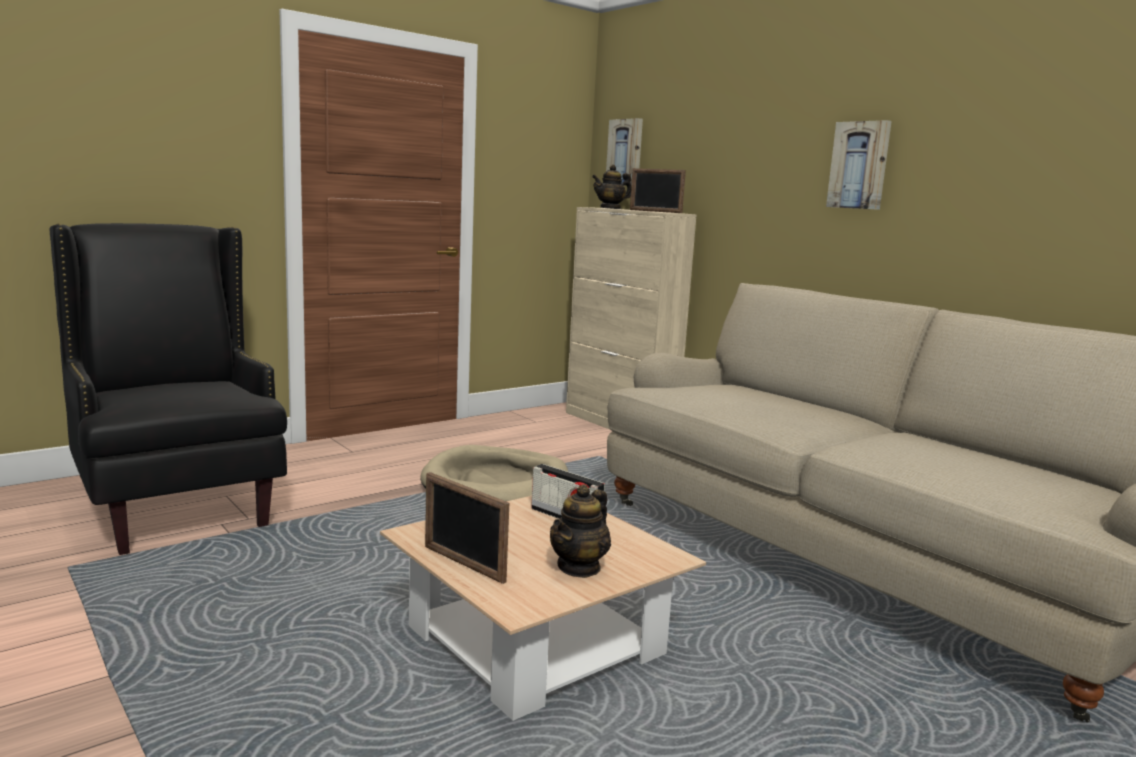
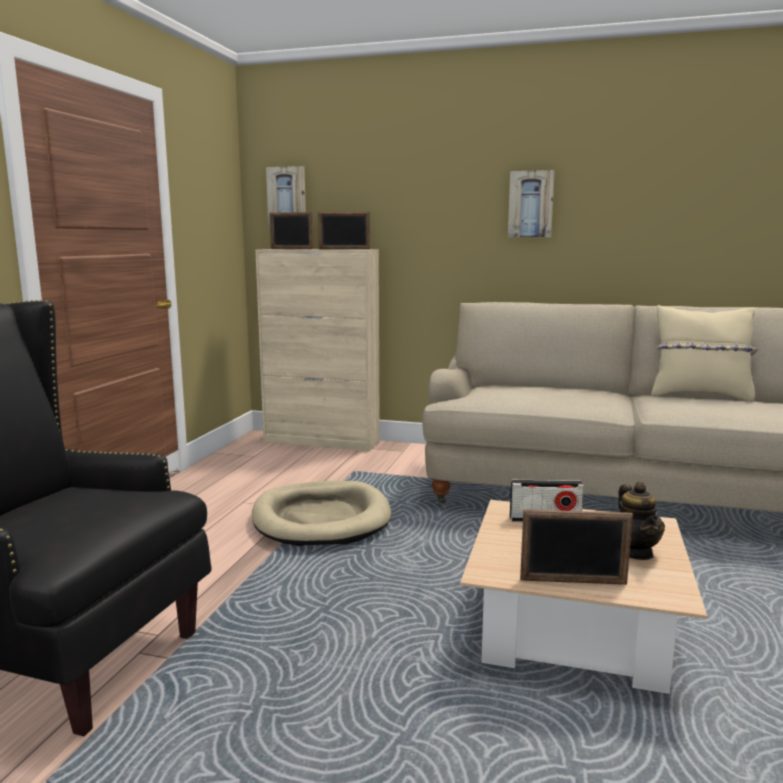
camera: 35 degrees left, 0 degrees up
teapot [592,165,631,209] -> picture frame [269,212,313,249]
none -> beige pillow [651,305,758,402]

